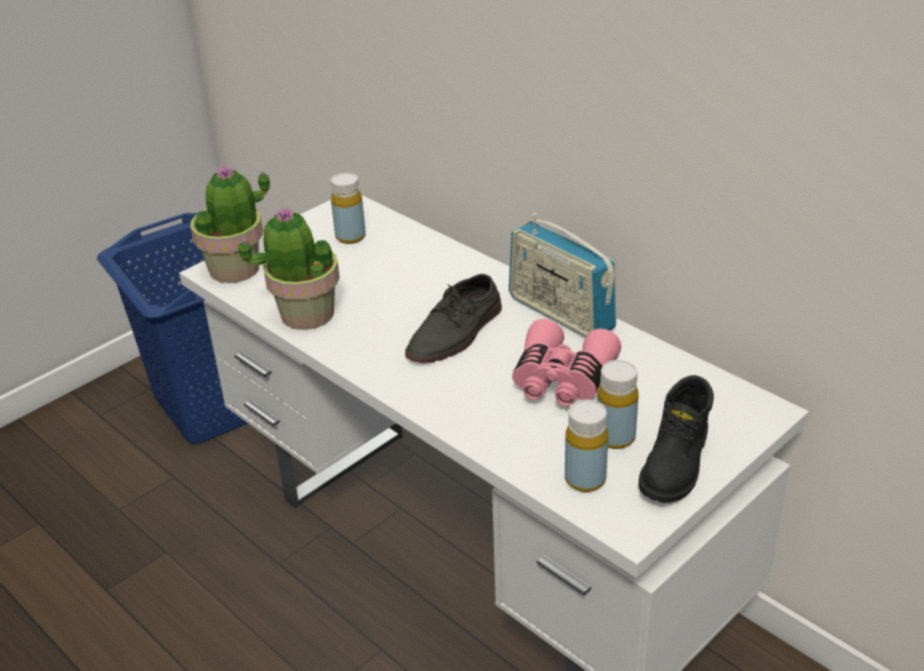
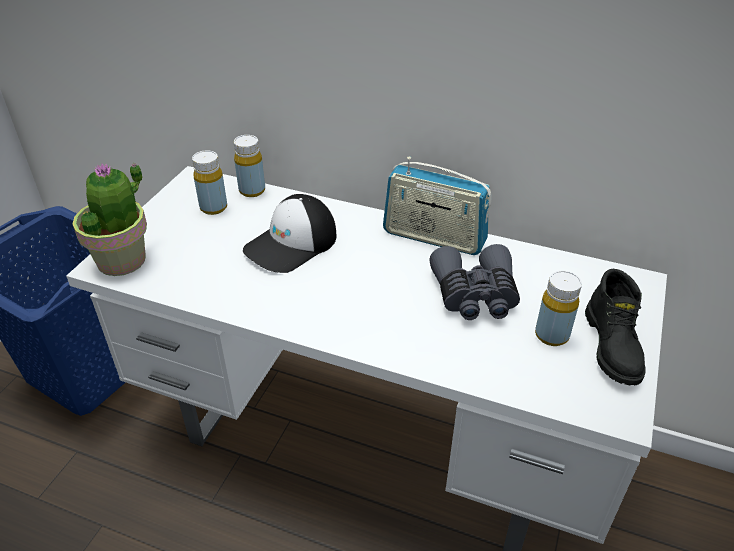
camera: 25 degrees left, 5 degrees up
potted plant [238,206,340,330] -> none
grey shoe [405,274,502,363] -> none
pink binoculars [512,319,621,406] -> grey binoculars [429,244,520,320]
yellow bottle [565,400,608,492] -> yellow bottle moved to [233,135,265,197]
none -> cap [243,194,337,273]

